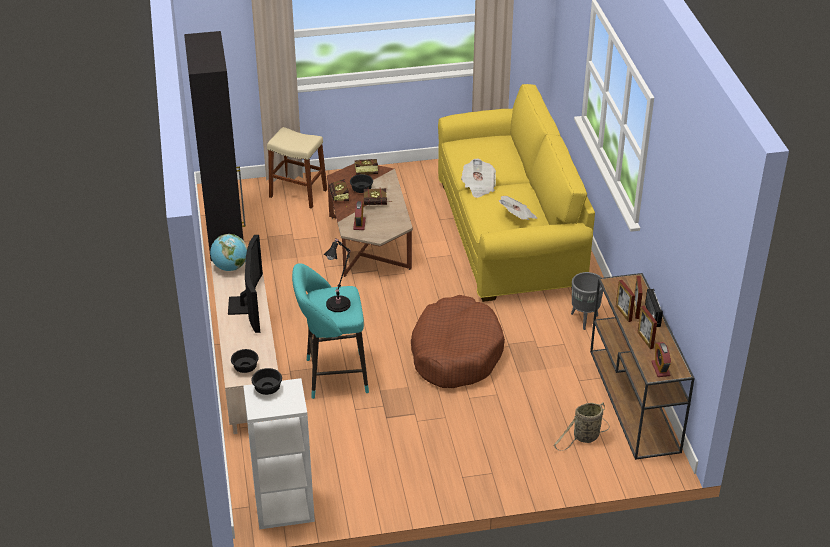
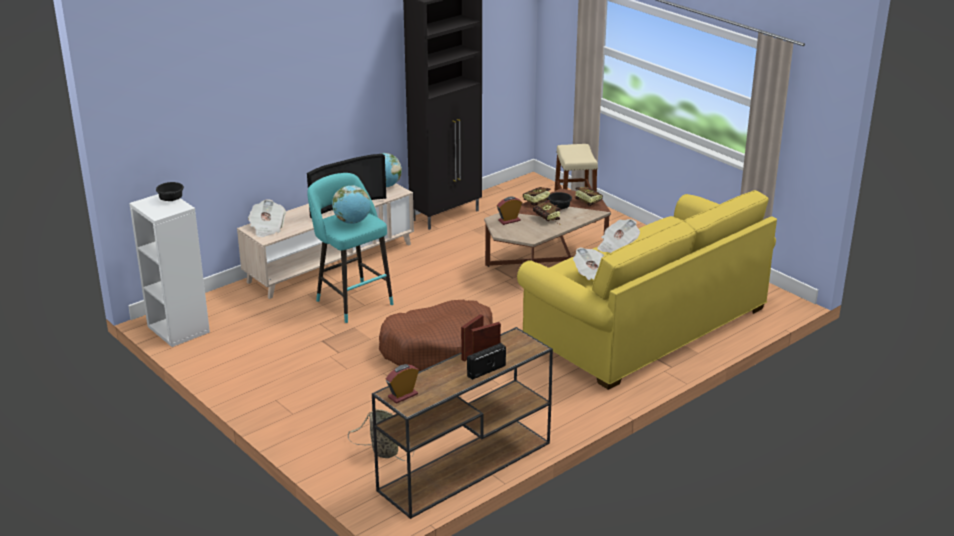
camera: 60 degrees right, 10 degrees down
black bowl [231,349,259,373] -> newspaper [248,200,286,237]
black table lamp [324,239,351,312] -> globe [332,185,371,224]
grey planter [571,272,603,330] -> none
picture frame [638,306,657,349] -> none

